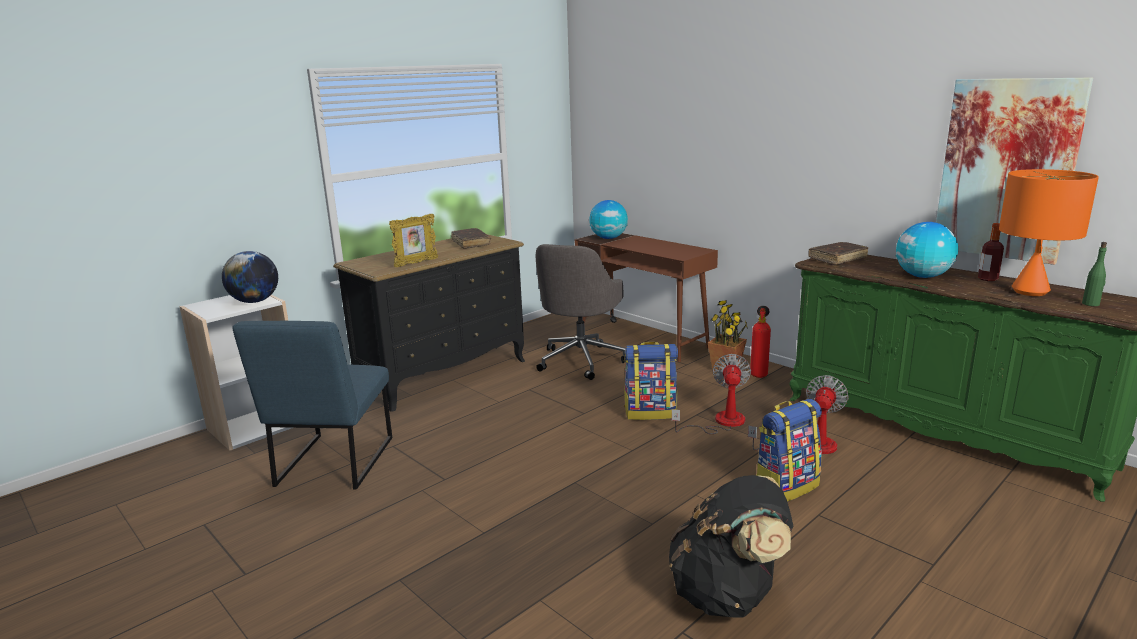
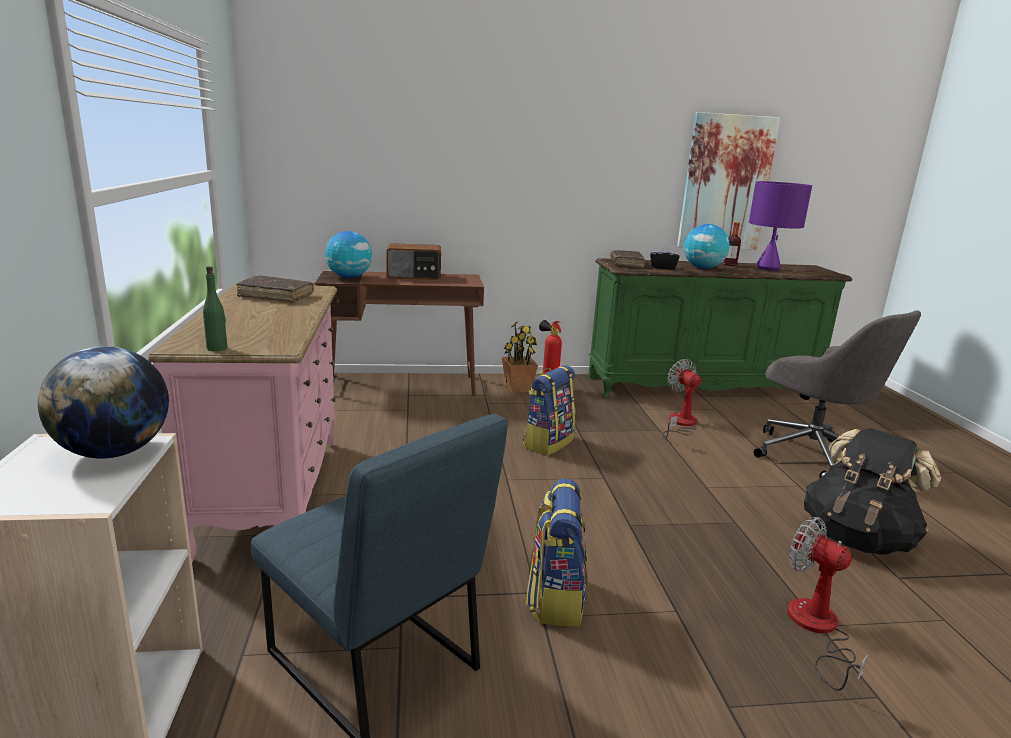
camera: 55 degrees left, 0 degrees up
black dresser [333,234,525,412] -> pink dresser [148,284,337,562]
picture frame [389,214,438,267] -> none
grey office chair [536,244,626,380] -> grey office chair moved to [754,310,921,478]
fan [672,354,751,434] -> fan moved to [787,517,868,691]
backpack [756,399,822,502] -> backpack moved to [526,478,588,627]
orange table lamp [999,169,1099,296] -> purple table lamp [749,181,812,271]
green bottle [1082,242,1107,306] -> green bottle moved to [203,266,227,351]
none -> radio [386,243,441,280]
none -> black tissue box [650,245,680,270]

